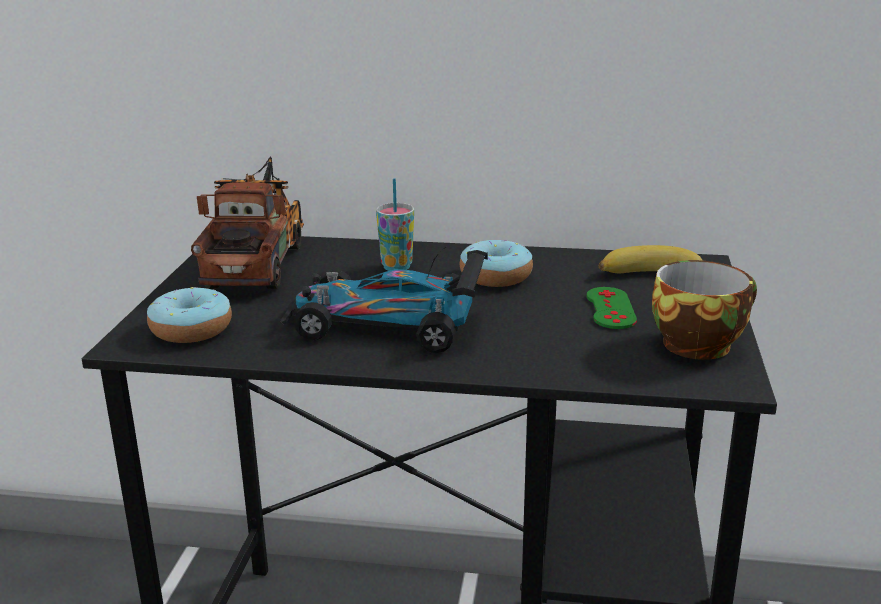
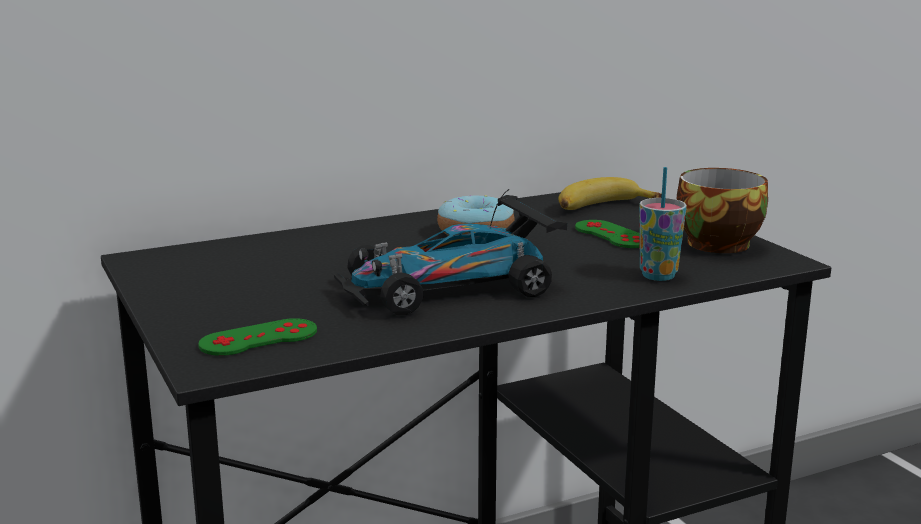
camera: 35 degrees left, 5 degrees down
donut [147,287,232,343] -> green game controller [198,318,317,356]
toy truck [191,157,304,289] -> none
cup [376,178,414,271] -> cup moved to [639,167,687,281]

